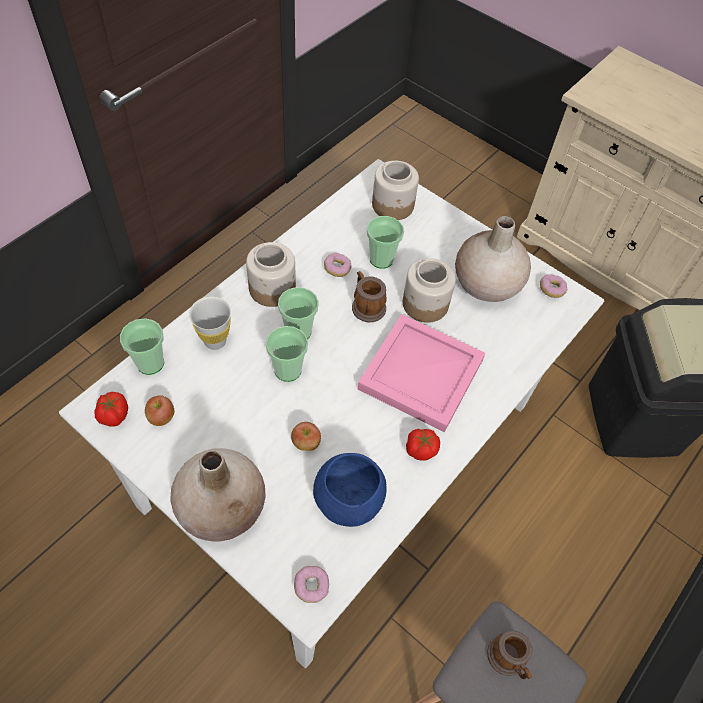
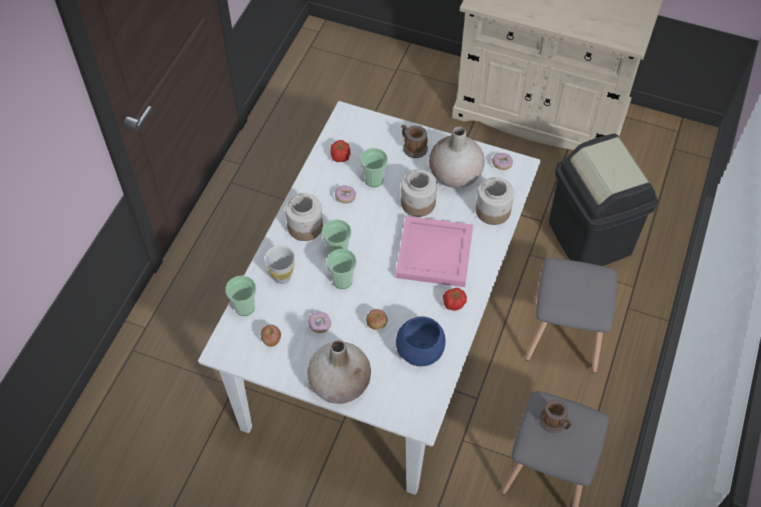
camera: 15 degrees left, 0 degrees up
tomato [94,392,128,427] -> tomato moved to [330,140,350,162]
donut [294,566,329,603] -> donut moved to [308,311,331,333]
mug [352,271,387,322] -> mug moved to [401,125,428,158]
jar [372,161,419,220] -> jar moved to [476,177,514,225]
none -> grey stool [525,258,617,373]

